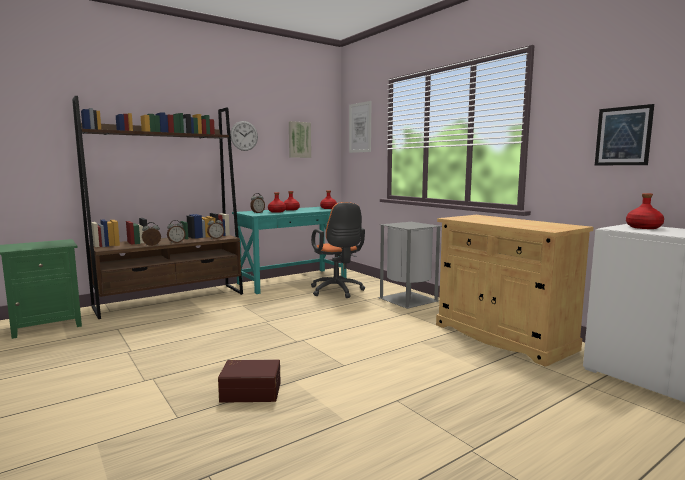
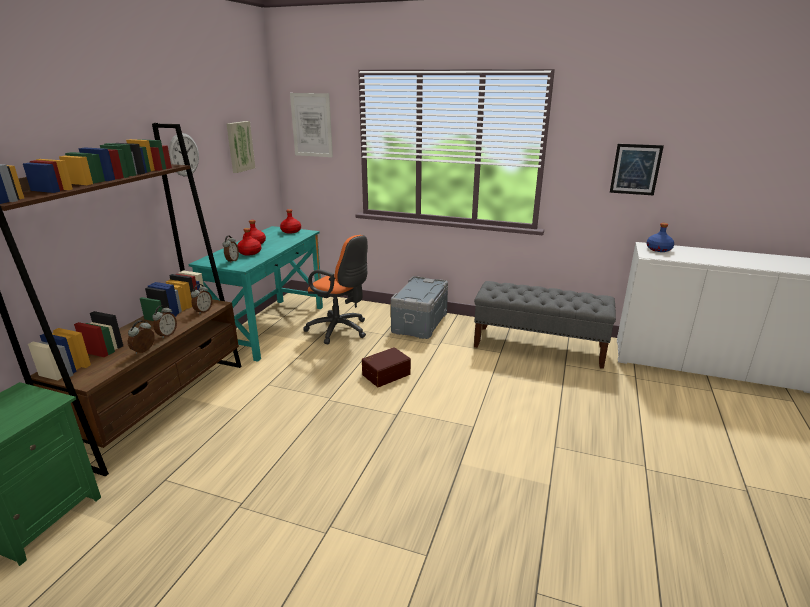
camera: 35 degrees left, 15 degrees up
brown storage box [218,359,281,403] -> brown storage box moved to [362,347,411,387]
grey trash can [378,222,441,309] -> grey storage box [391,276,448,339]
beige cabinet [436,215,593,367] -> grey bench [474,281,616,369]
red bottle [626,193,664,229] -> blue bottle [646,223,674,252]

